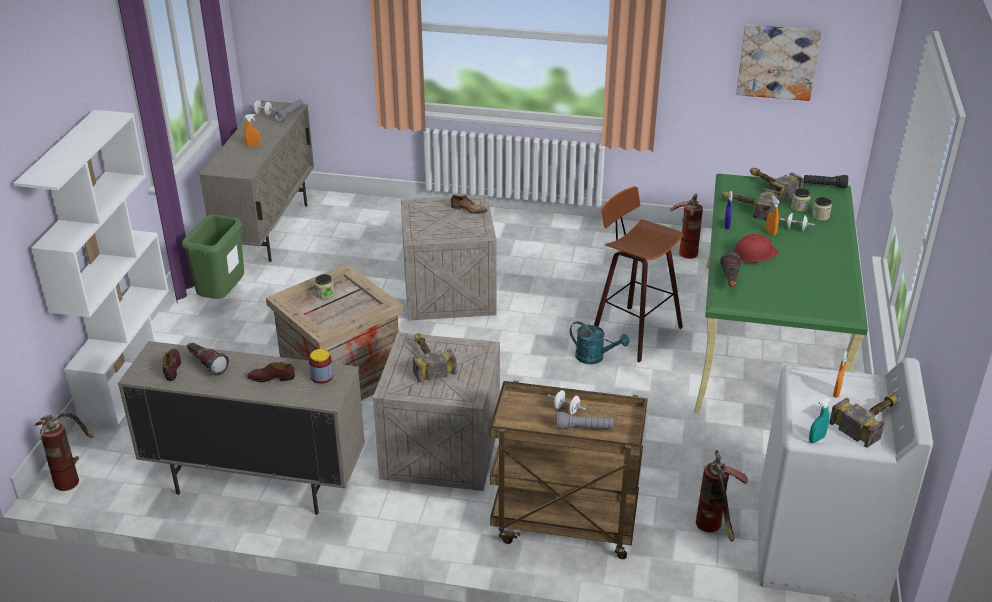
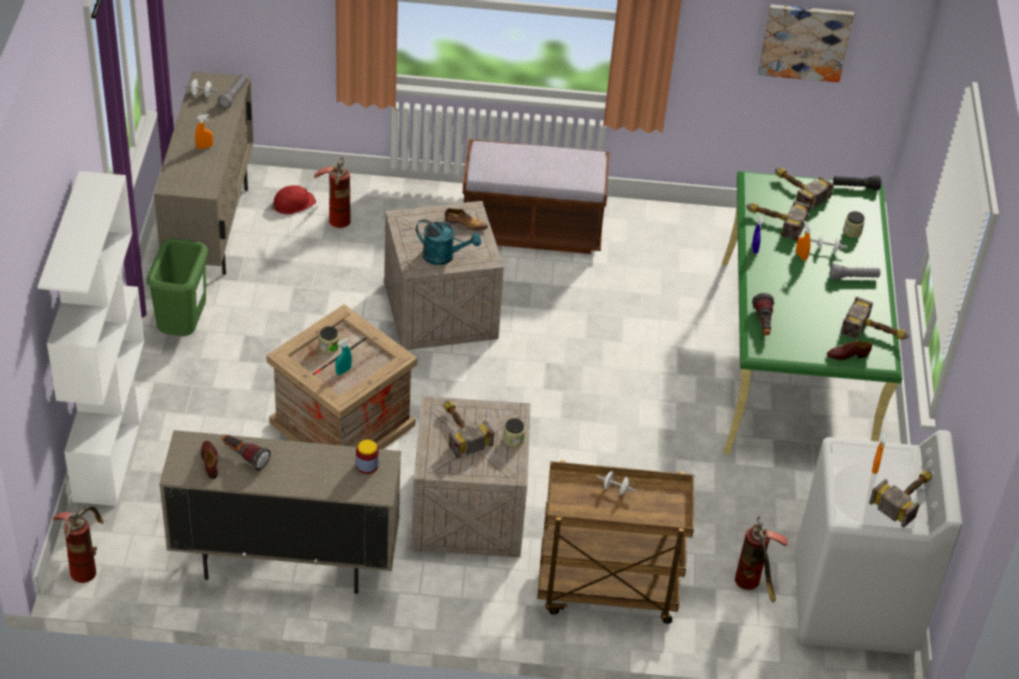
camera: 10 degrees left, 10 degrees up
brown shoe [247,362,295,382] -> brown shoe moved to [827,340,872,360]
grey flashlight [557,411,614,430] -> grey flashlight moved to [830,264,880,280]
turquoise watering can [570,321,629,364] -> turquoise watering can moved to [416,219,481,265]
stool [594,186,683,362] -> none
fire extinguisher [670,194,703,259] -> fire extinguisher moved to [314,157,351,228]
red hard hat [733,234,779,263] -> red hard hat moved to [271,185,316,214]
jar [791,188,811,212] -> jar moved to [503,418,525,447]
turquoise spray bottle [809,397,831,443] -> turquoise spray bottle moved to [335,339,352,375]
none -> brown bench [463,139,610,254]
none -> hammer [840,297,909,340]

